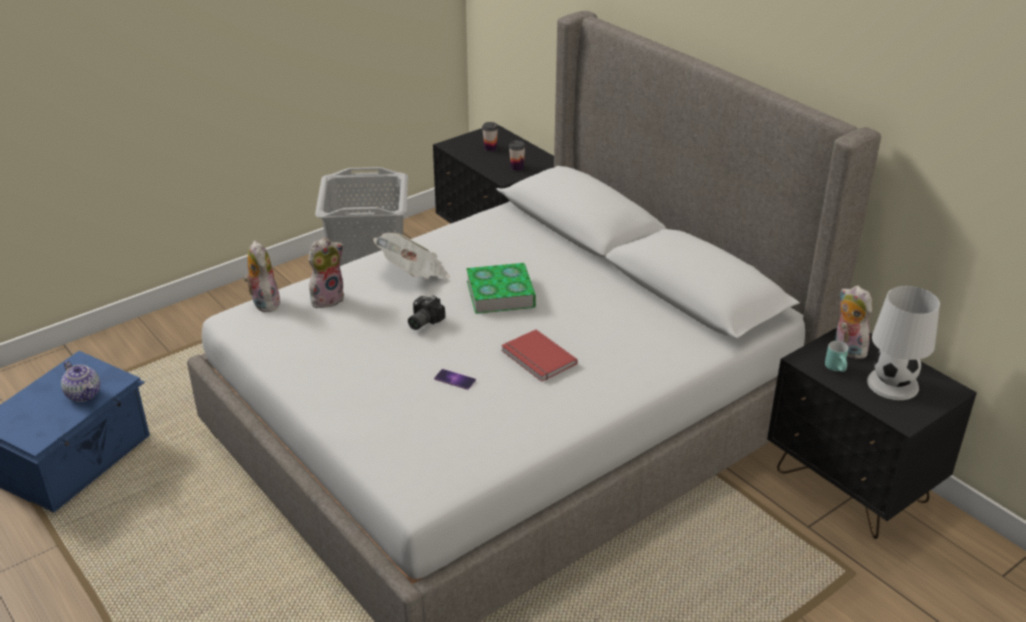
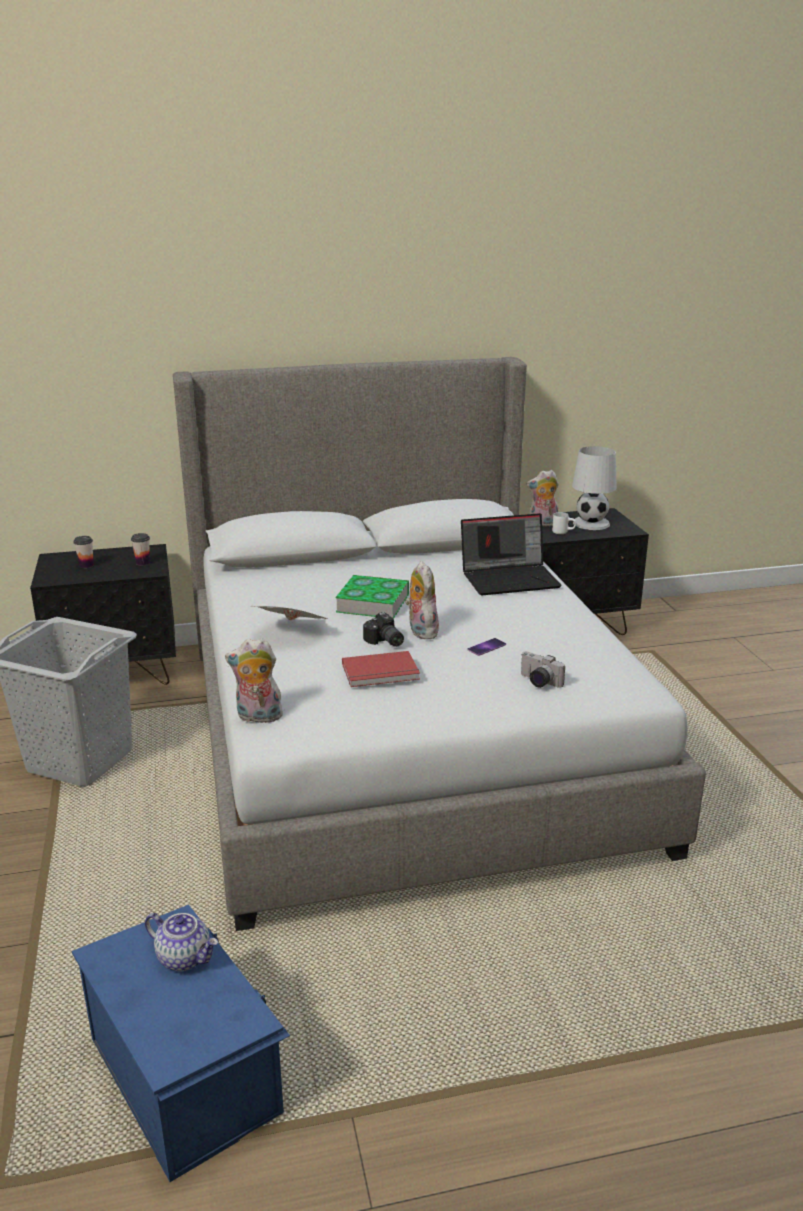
camera: 65 degrees left, 10 degrees down
teapot [61,361,100,402] -> teapot turned 45 degrees clockwise [145,913,218,971]
plush toy [309,237,344,308] -> plush toy moved to [405,561,439,639]
red book [501,329,578,382] -> red book moved to [342,651,420,687]
turquoise mug [825,341,849,372] -> white mug [552,512,576,534]
none -> laptop [461,513,562,595]
none -> camera [521,652,565,688]

